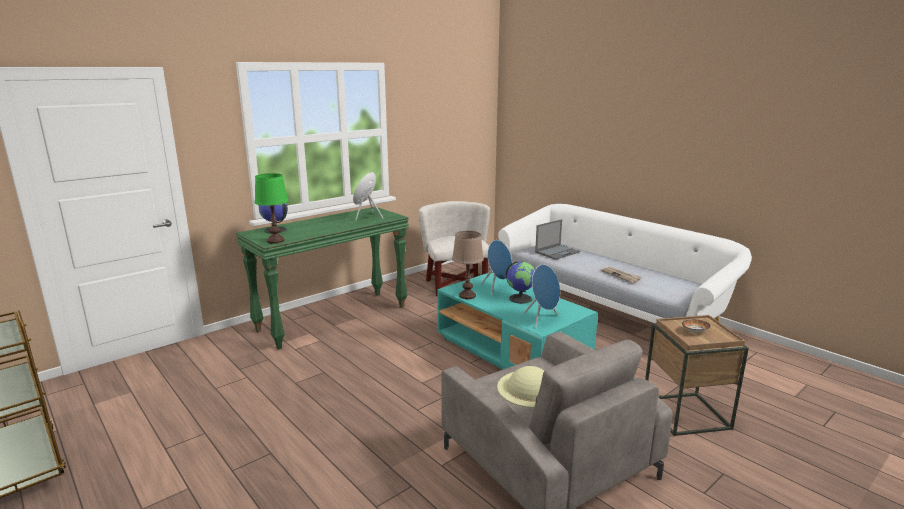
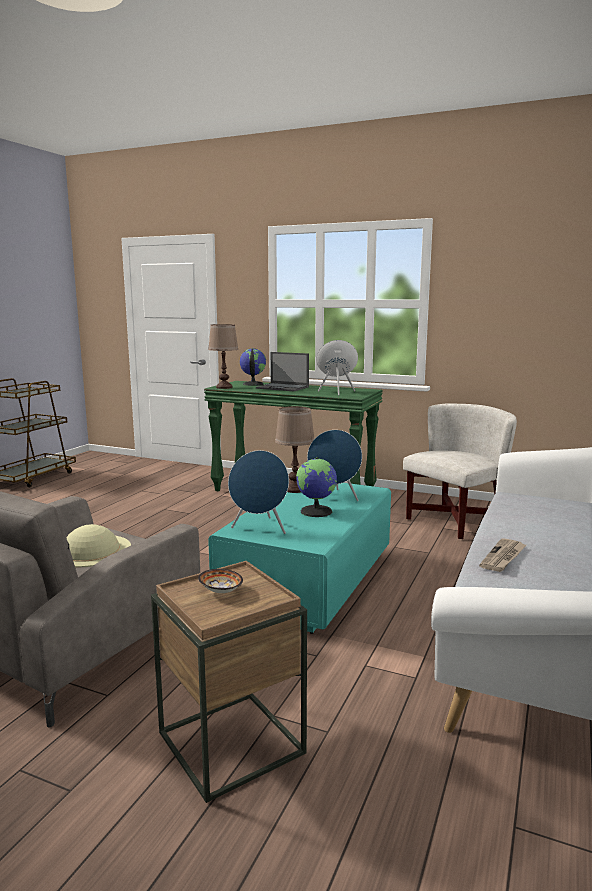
camera: 65 degrees right, 5 degrees down
green table lamp [255,173,288,244] -> brown table lamp [208,324,239,389]
laptop [535,219,580,260] -> laptop moved to [256,352,309,391]

